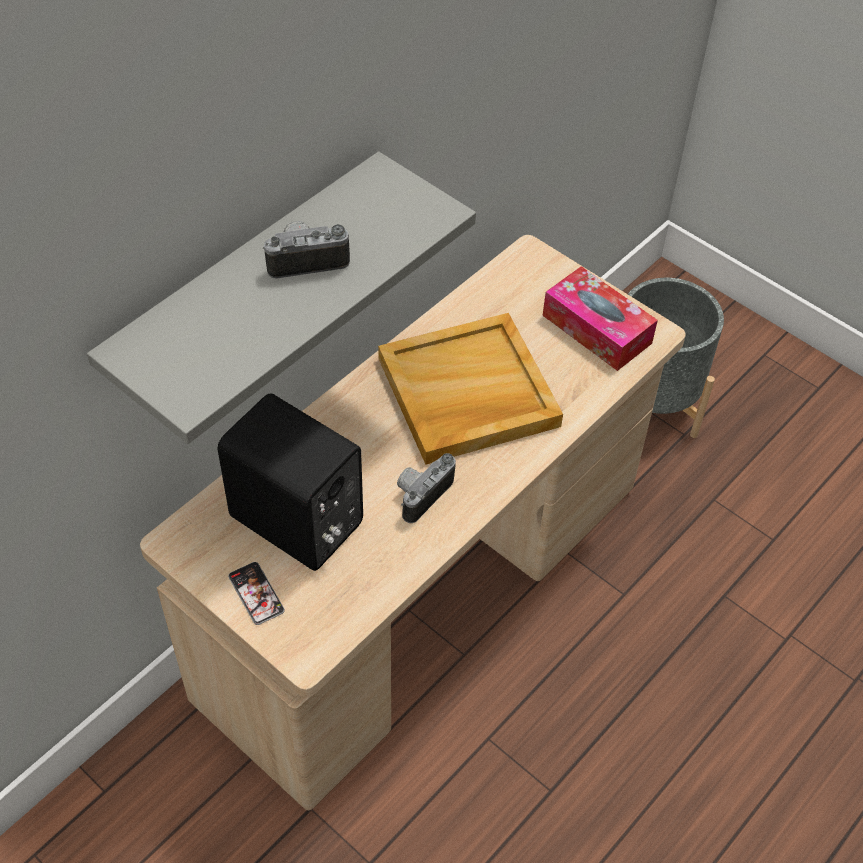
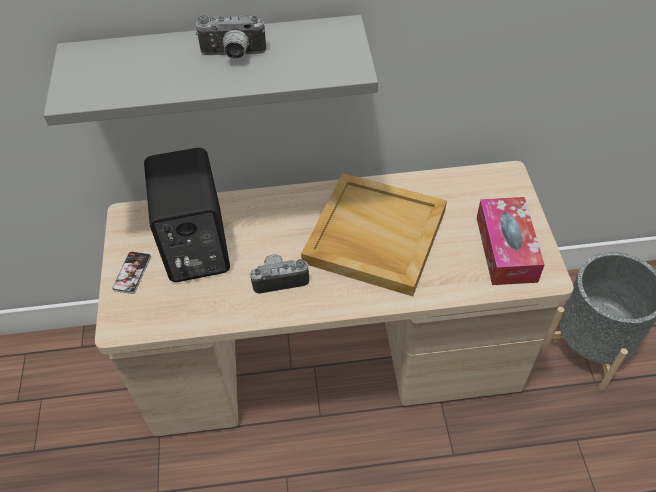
camera: 45 degrees right, 0 degrees up
camera [263,221,350,279] -> camera turned 150 degrees clockwise [196,15,266,60]

